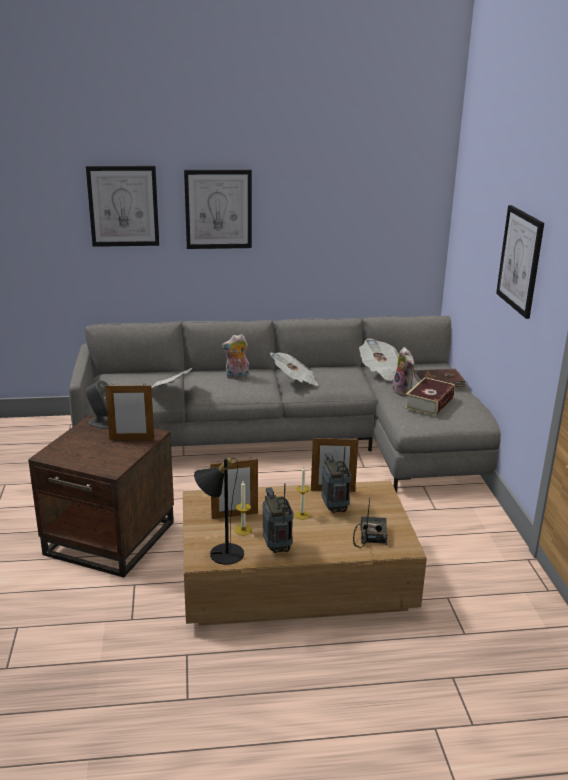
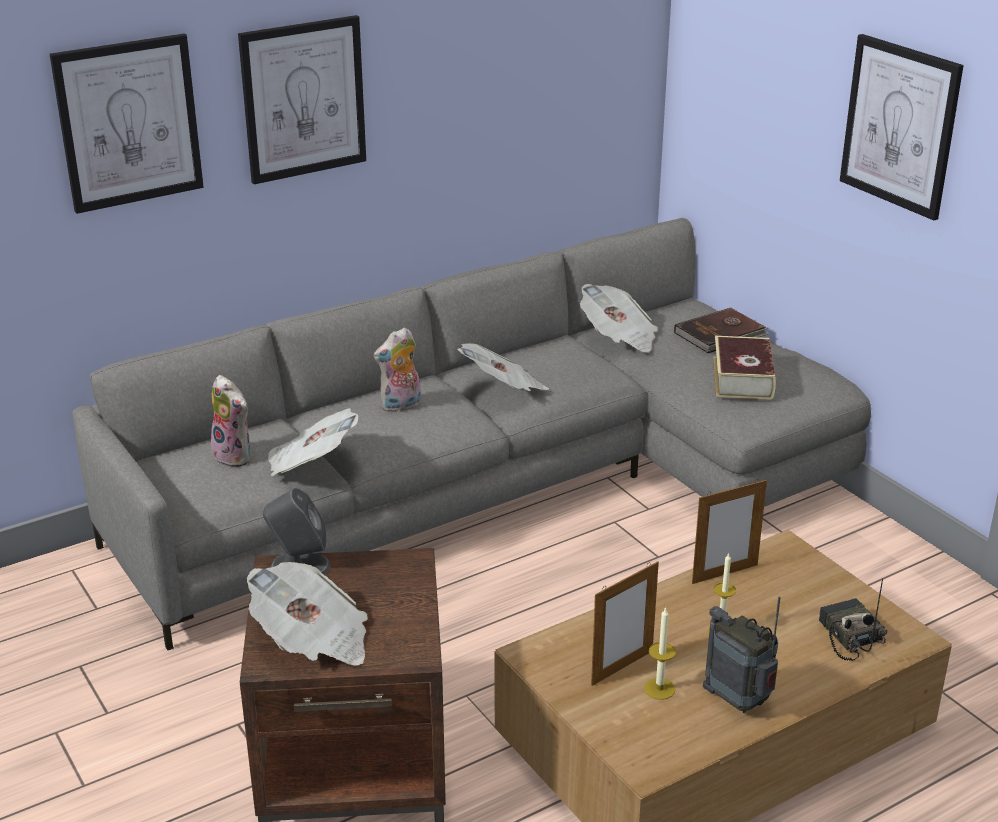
camera: 25 degrees left, 5 degrees up
picture frame [105,383,154,440] -> none
black table lamp [194,457,244,565] -> none
radio [321,447,351,513] -> none
plush toy [392,347,415,396] -> plush toy moved to [211,375,250,468]
none -> newspaper [247,562,368,666]

